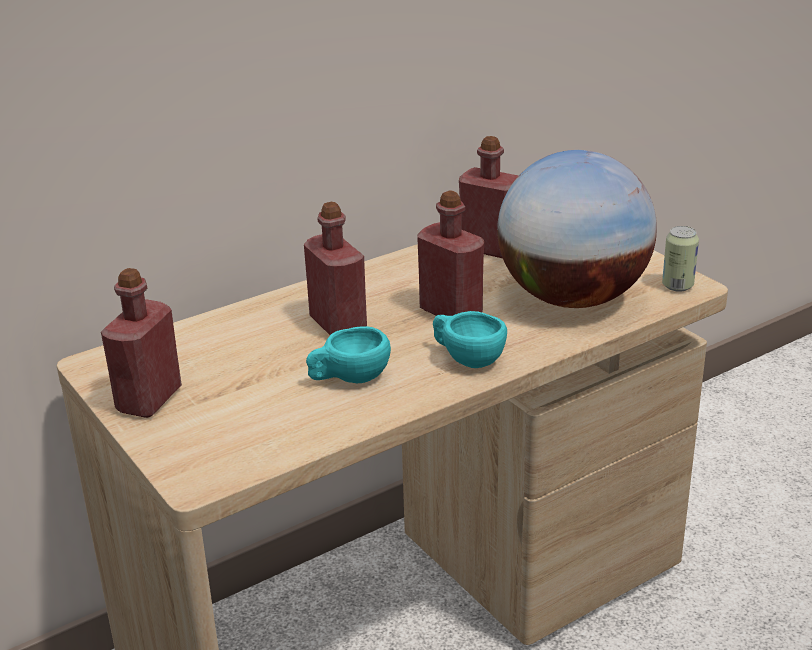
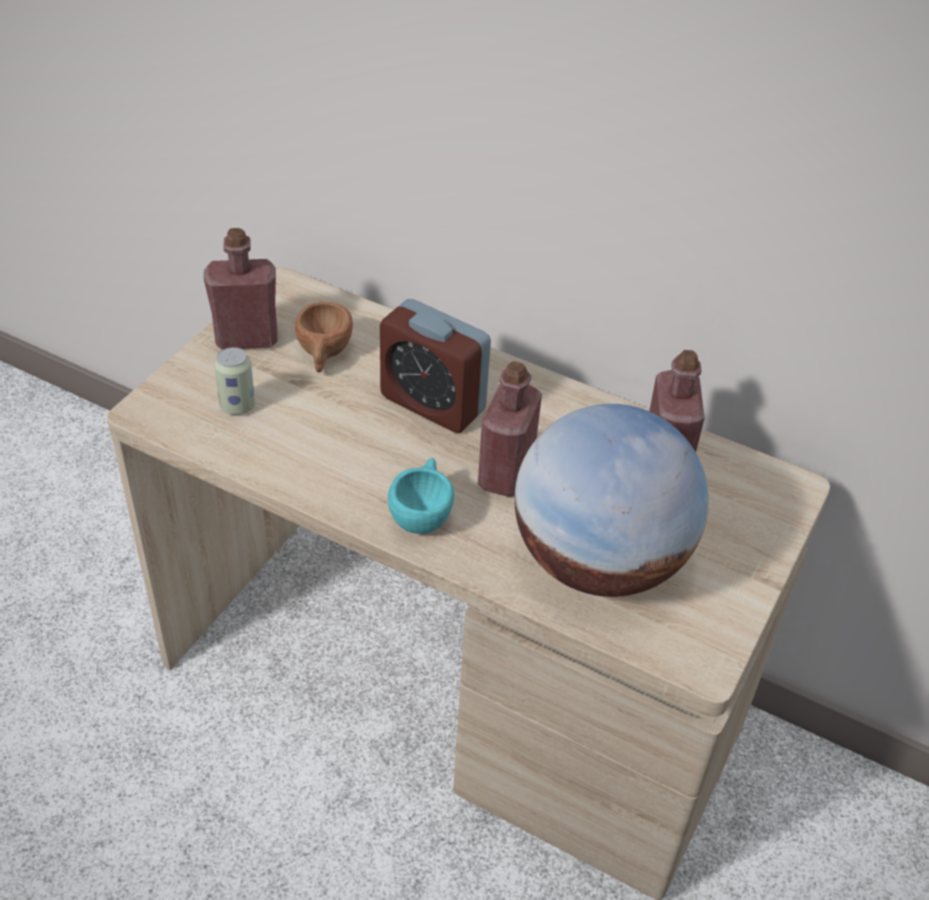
camera: 60 degrees right, 15 degrees up
red bottle [304,202,367,335] -> alarm clock [380,299,491,433]
turquoise cup [306,326,391,383] -> none
can [662,226,699,292] -> can moved to [214,347,255,415]
none -> brown cup [295,302,353,372]

